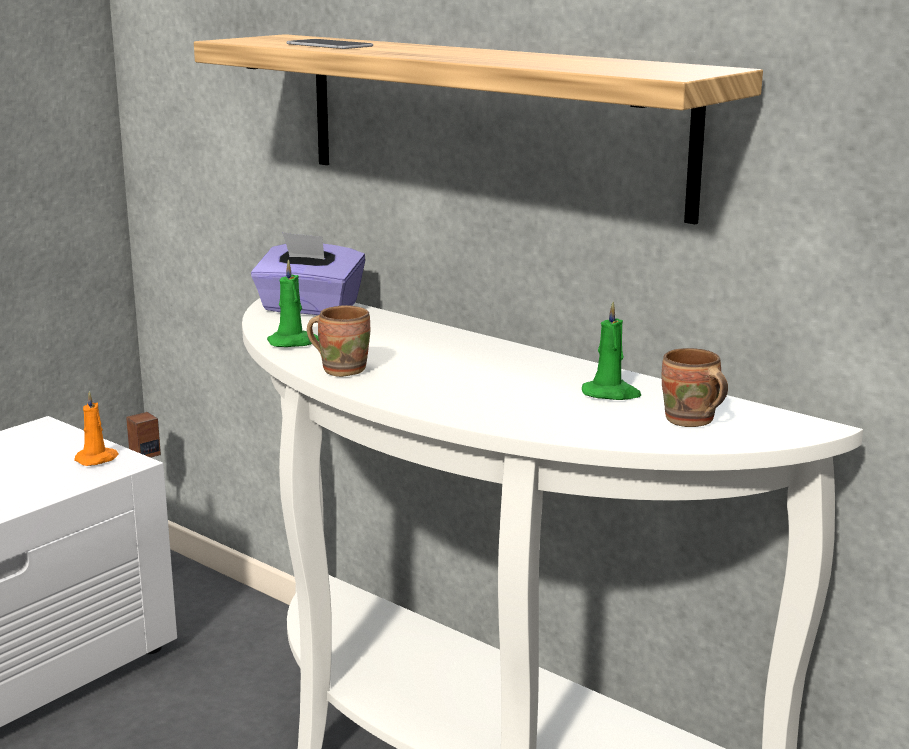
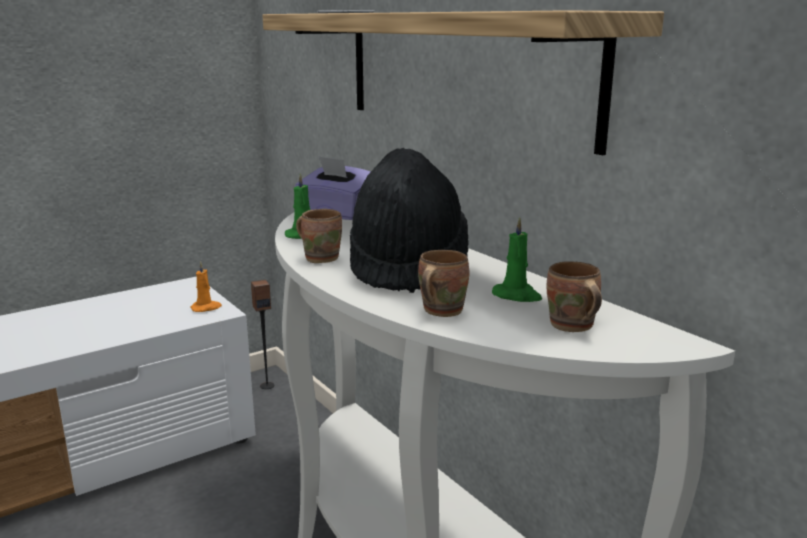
camera: 15 degrees right, 0 degrees up
none -> black hat [350,148,469,293]
none -> brown mug [418,250,469,317]

